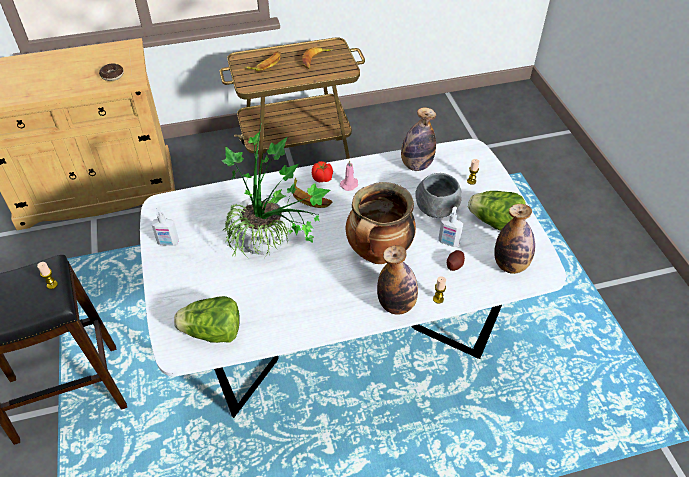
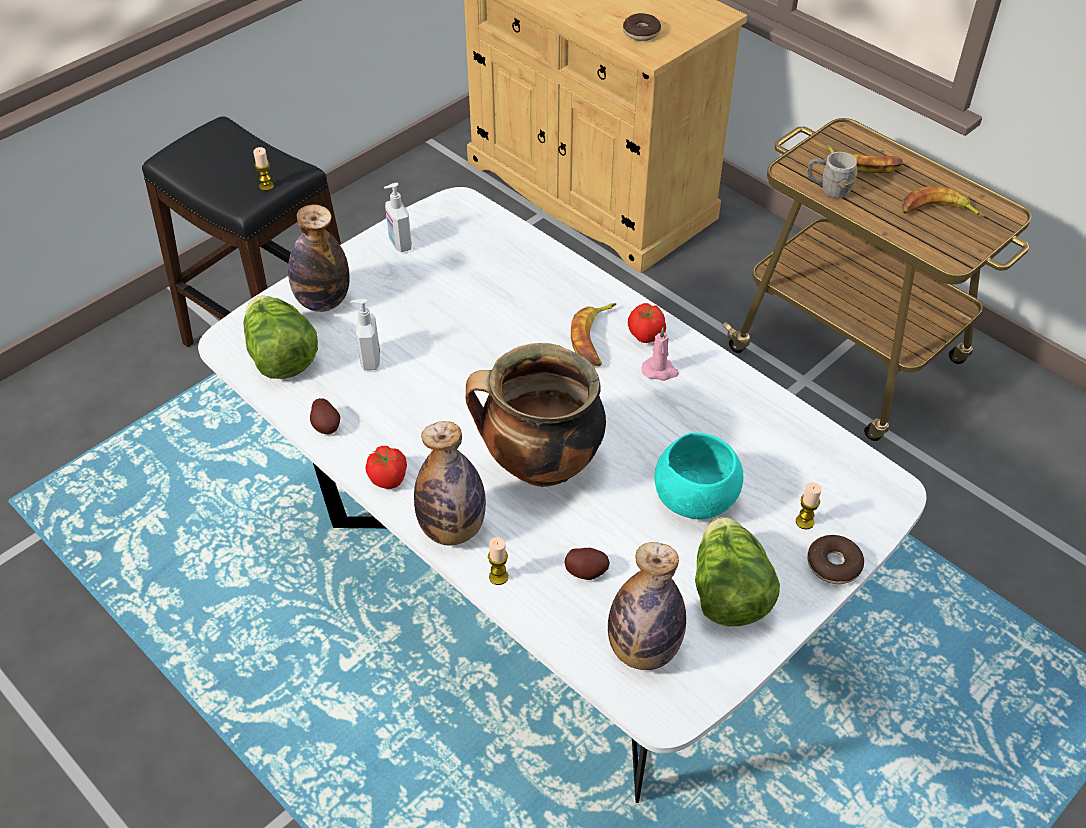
camera: 60 degrees right, 0 degrees up
potted plant [222,121,330,259] -> none
bottle [401,107,436,171] -> bottle moved to [288,205,350,312]
grey bowl [416,173,462,218] -> turquoise bowl [655,433,743,519]
soap dispenser [438,207,463,247] -> soap dispenser moved to [350,299,380,370]
none -> potato [310,398,340,434]
none -> tomato [365,446,407,489]
none -> grey mug [807,152,858,198]
none -> donut [807,535,864,584]

